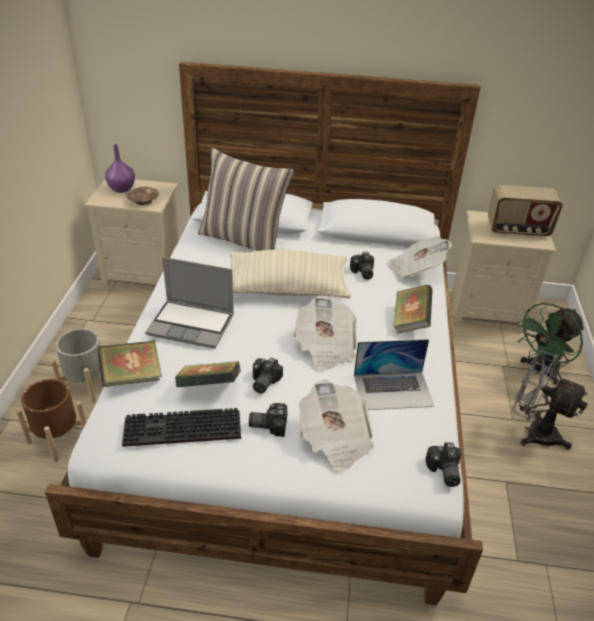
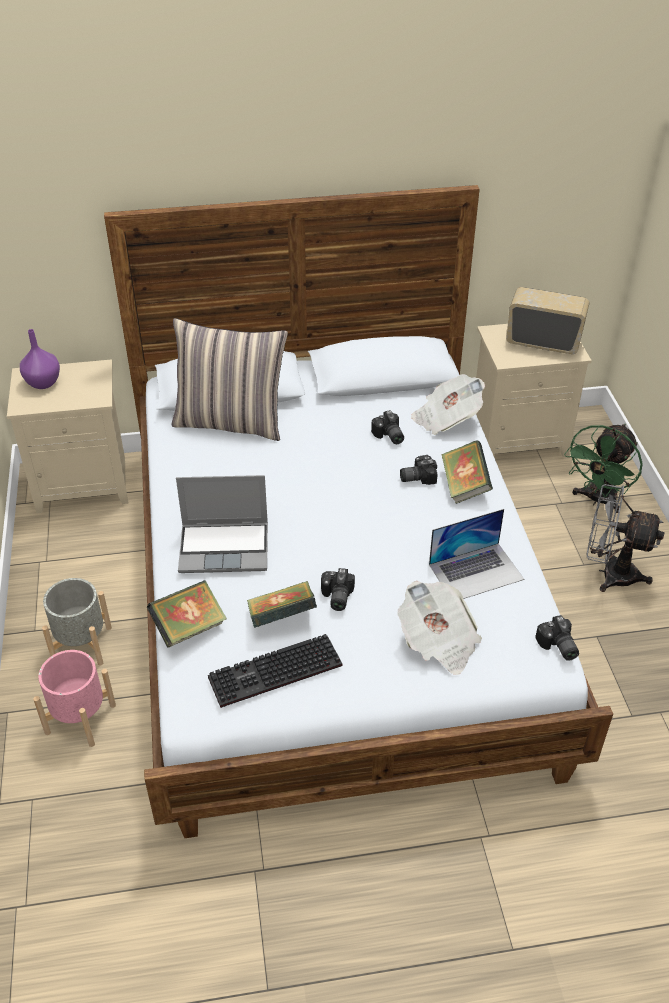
camera: 15 degrees left, 5 degrees up
brown planter [16,379,86,462] -> pink planter [33,650,116,747]
brown bowl [127,187,159,205] -> none
beige pillow [230,249,351,298] -> none
camera [249,403,287,437] -> camera moved to [400,455,437,485]
newspaper [294,296,357,371] -> none
radio [488,185,563,237] -> radio turned 150 degrees counterclockwise [506,287,590,354]

